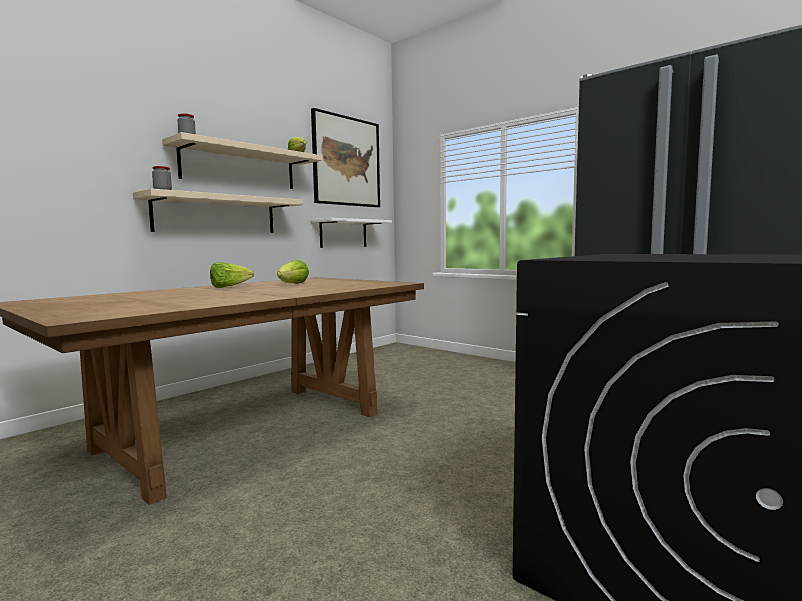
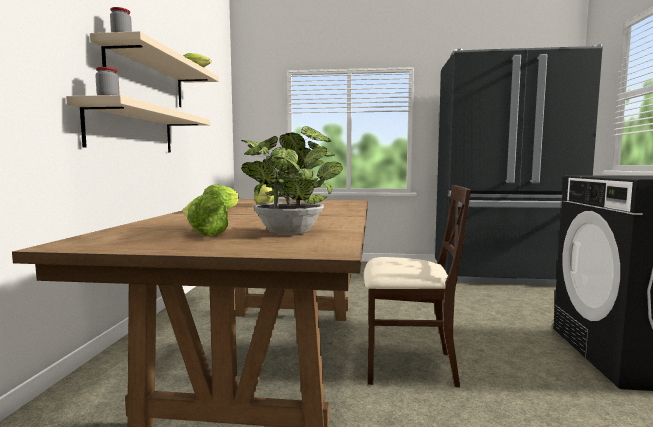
camera: 35 degrees left, 0 degrees up
picture [311,108,380,207] -> none
white shelf [311,218,392,248] -> none
none -> lettuce [182,194,229,236]
none -> potted plant [241,126,343,235]
none -> beige chair [364,185,471,387]

